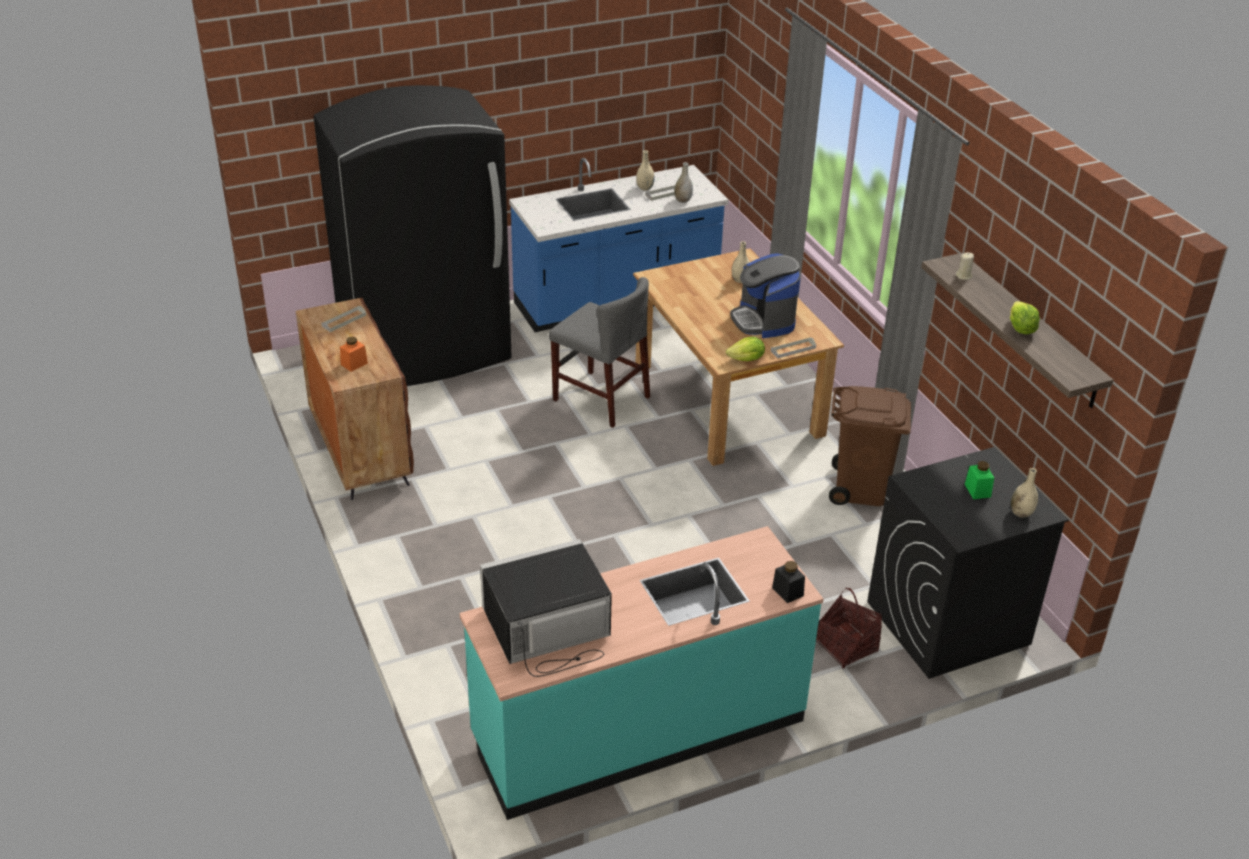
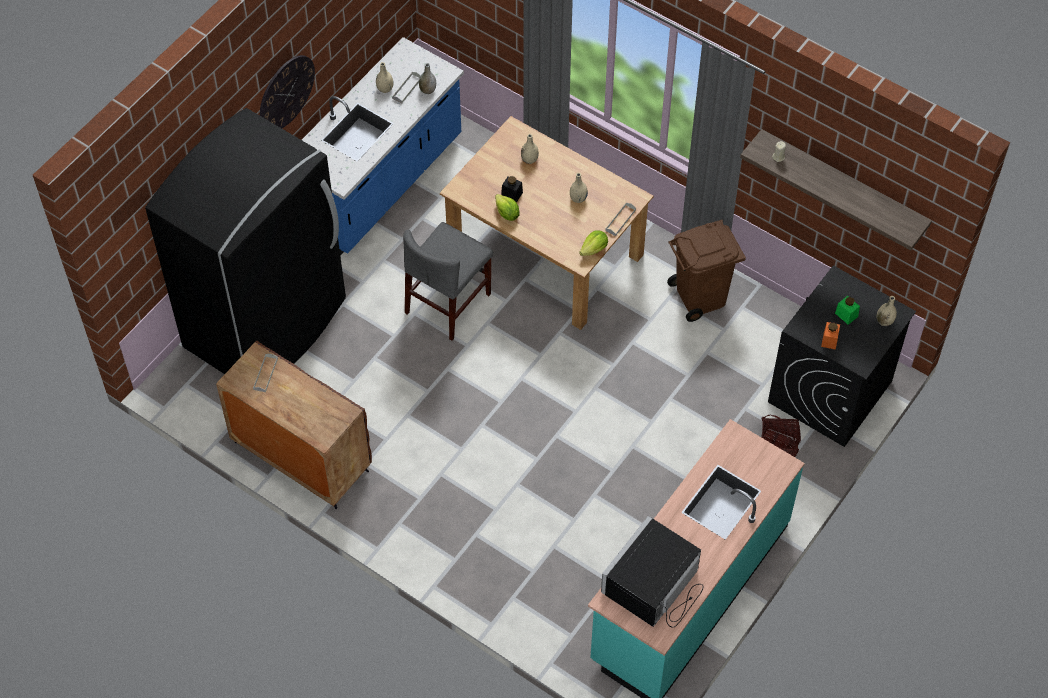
camera: 30 degrees left, 20 degrees up
orange jar [340,337,368,372] -> orange jar moved to [821,322,840,350]
grey chair [549,277,650,428] -> grey chair turned 120 degrees clockwise [403,222,493,341]
coffee machine [730,253,801,338] -> beige vase [570,173,588,203]
black jar [772,561,805,603] -> black jar moved to [501,176,523,203]
lettuce [1010,301,1040,334] -> lettuce moved to [495,194,520,221]
none -> wall clock [260,55,315,128]

